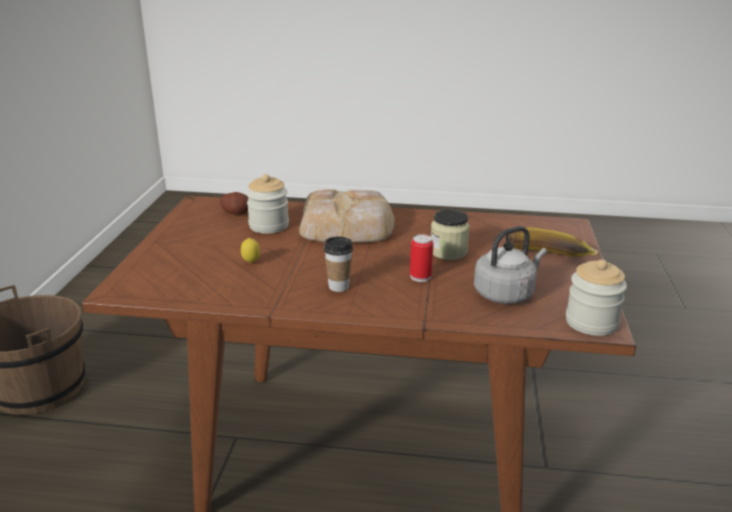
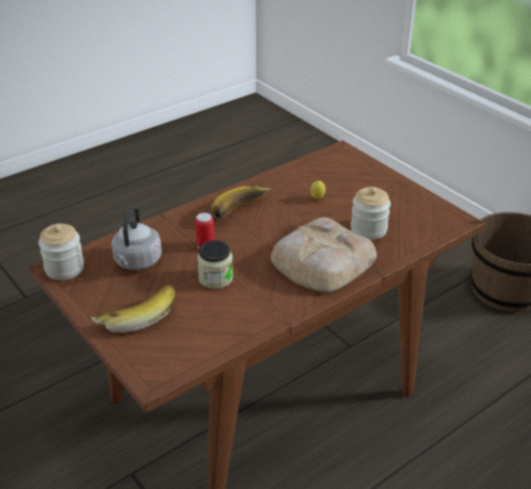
camera: 135 degrees right, 10 degrees up
potato [220,192,248,214] -> none
cup [324,237,353,292] -> banana [211,186,271,219]

